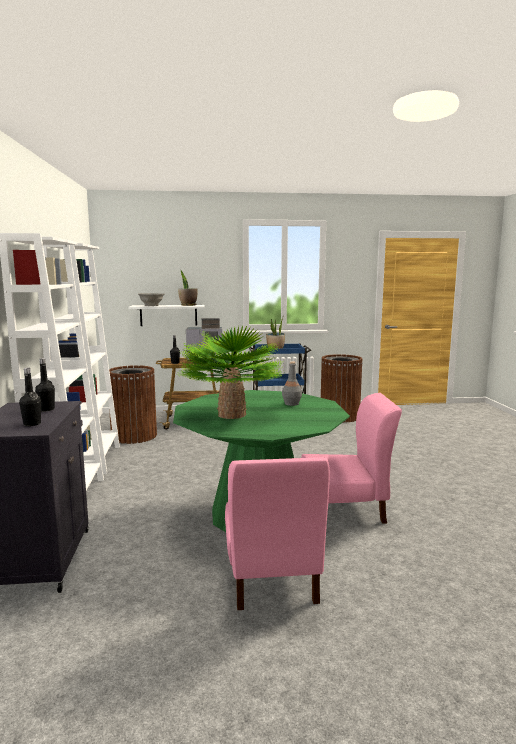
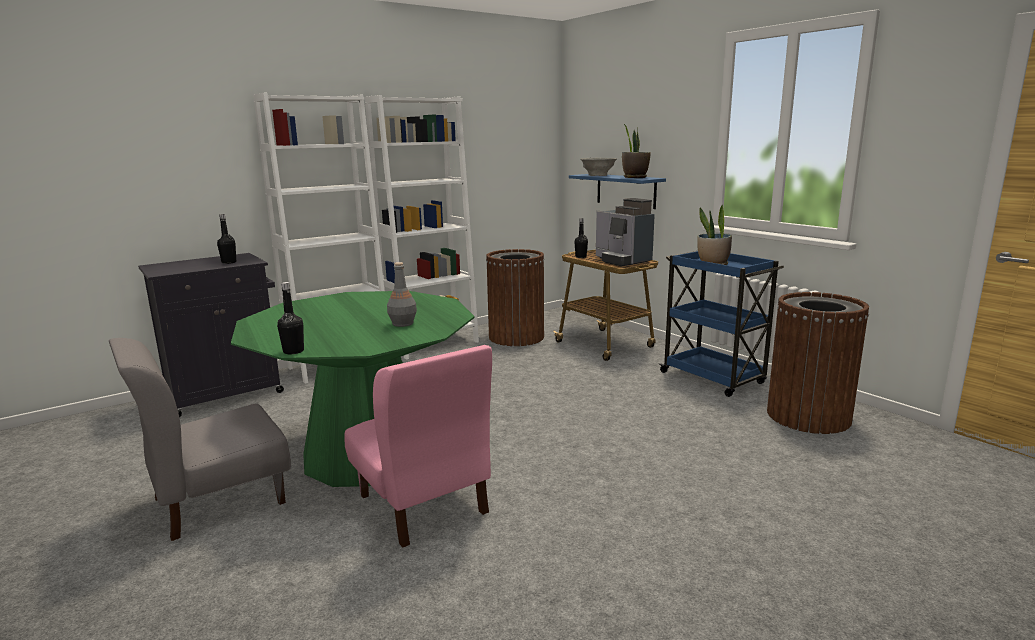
camera: 60 degrees right, 5 degrees up
black bottle [19,368,41,426] -> black bottle moved to [277,282,304,354]
white shelf [128,305,205,326] -> blue shelf [569,174,666,209]
potted plant [177,326,285,419] -> none
pink chair [225,457,330,610] -> grey chair [109,338,291,541]

